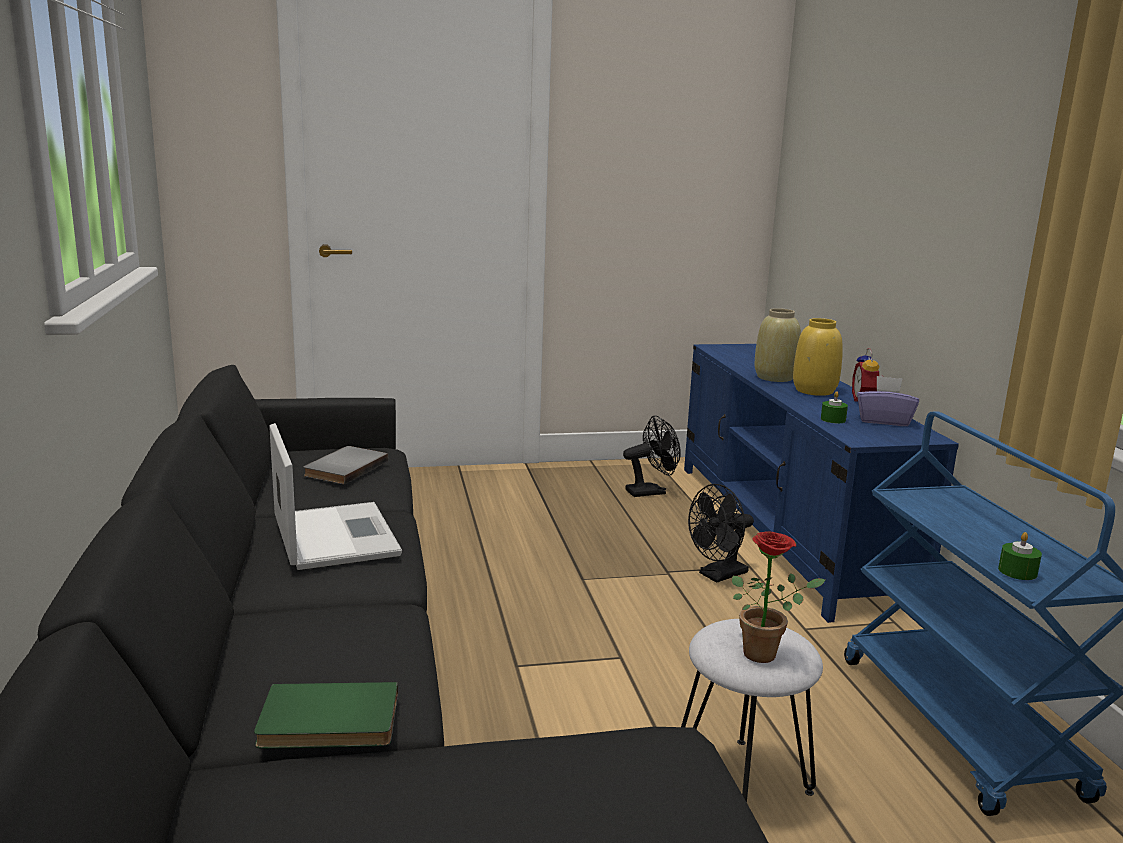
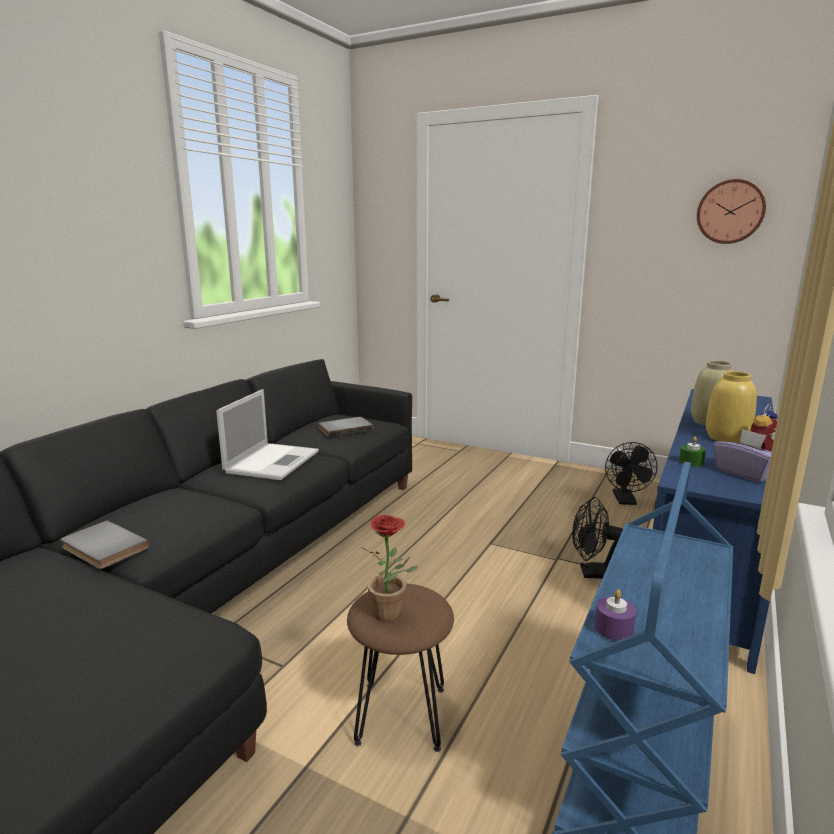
camera: 40 degrees right, 0 degrees up
green book [254,682,398,749] -> grey book [61,520,149,569]
black fan [623,415,681,497] -> black fan turned 75 degrees clockwise [605,442,657,505]
white stool [681,619,823,802] -> brown stool [347,584,454,752]
green candle [998,532,1042,580] -> purple candle [595,589,636,641]
none -> wall clock [697,179,766,244]

